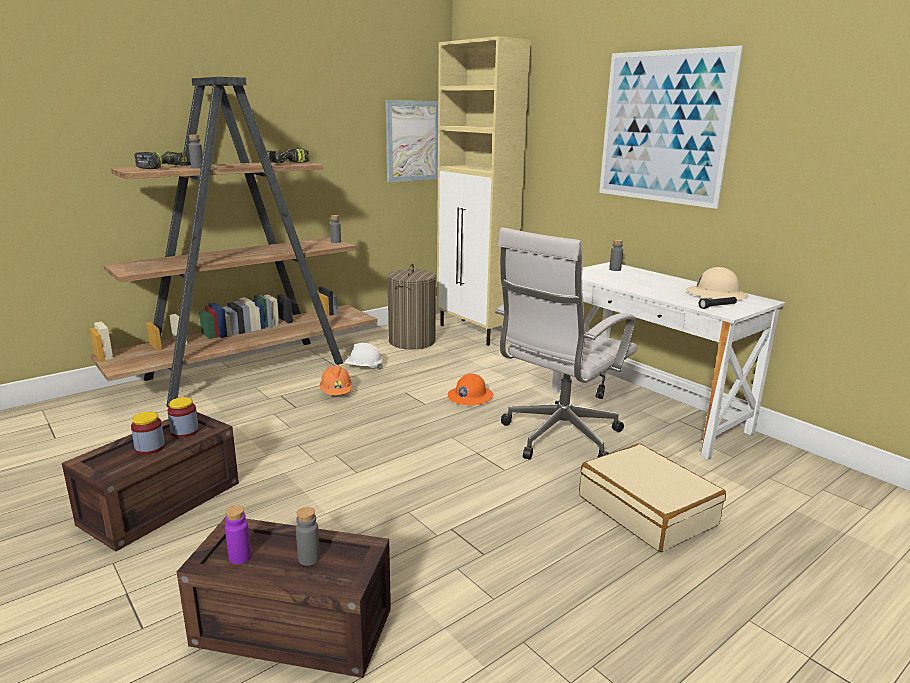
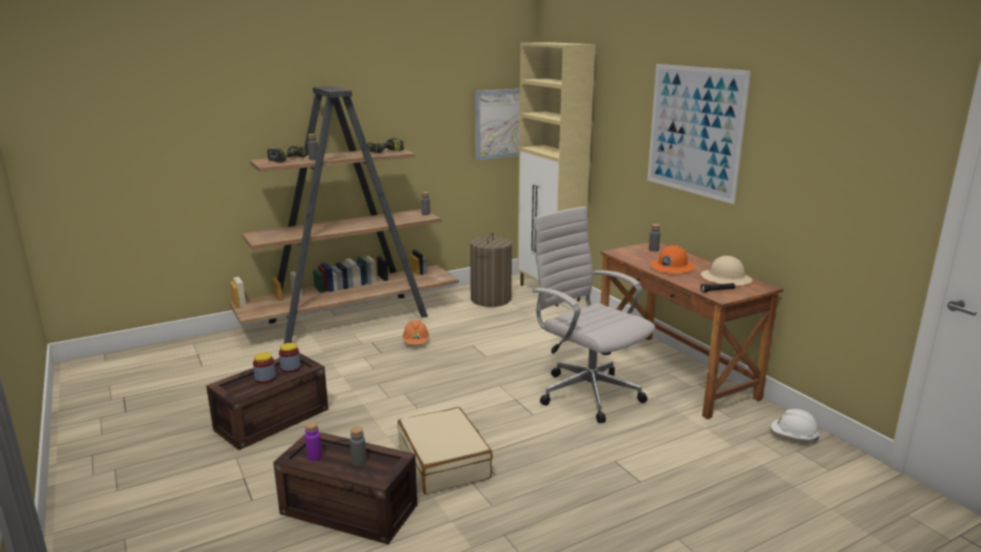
camera: 10 degrees right, 0 degrees up
white hard hat [345,343,383,369] -> white hard hat moved to [771,409,820,441]
orange hard hat [448,373,494,405] -> orange hard hat moved to [650,245,695,274]
white office chair [495,227,637,460] -> white office chair turned 90 degrees clockwise [533,206,656,423]
white desk [552,262,786,460] -> brown desk [600,242,783,419]
beige suitcase [579,443,726,552] -> beige suitcase moved to [397,407,493,494]

